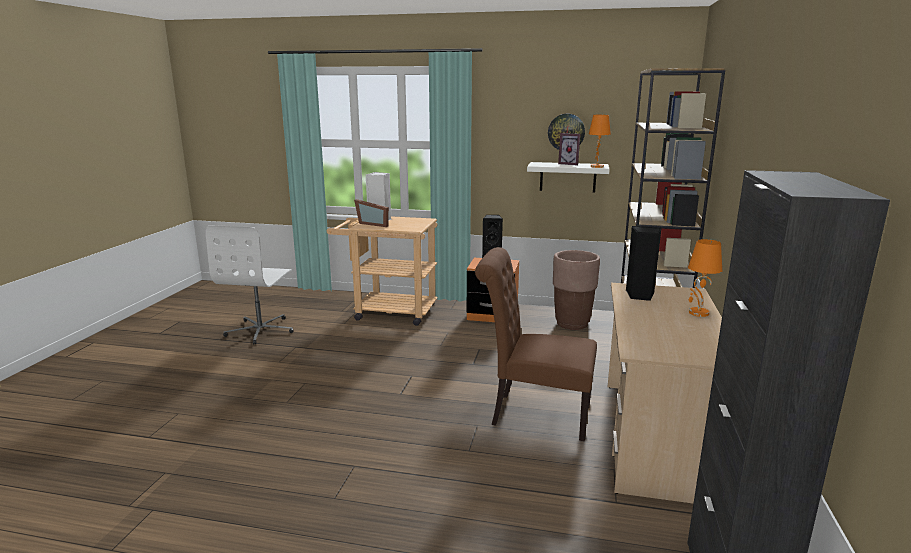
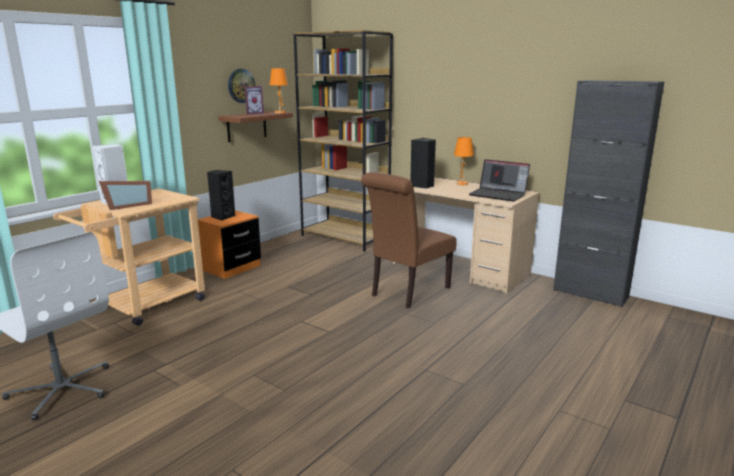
camera: 65 degrees left, 0 degrees up
white shelf [527,162,610,193] -> brown shelf [218,111,293,142]
brown planter [553,250,600,330] -> none
none -> laptop [469,159,530,202]

